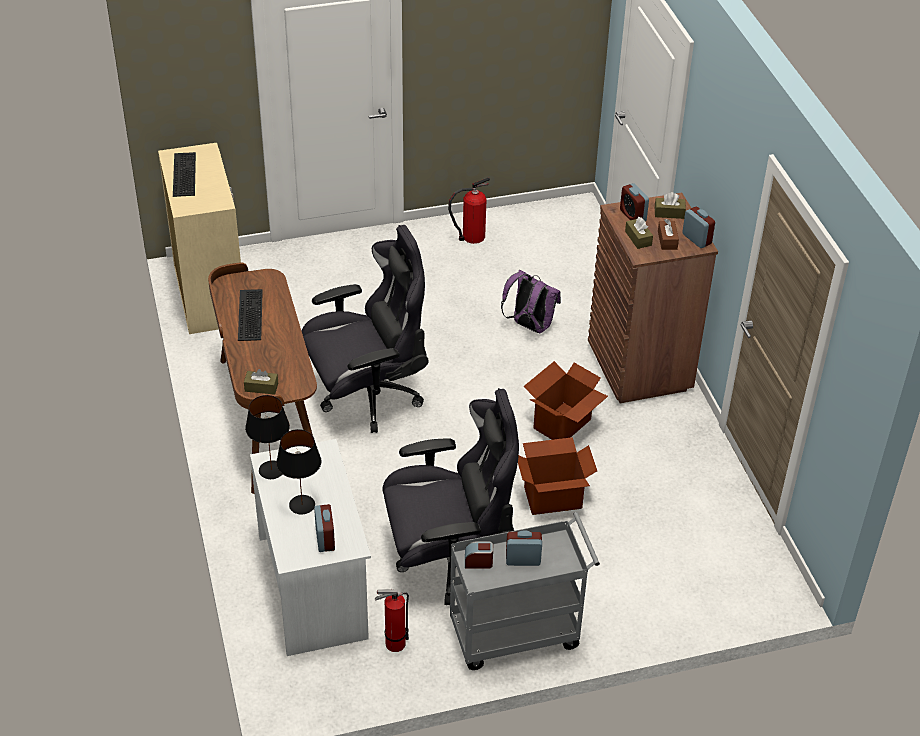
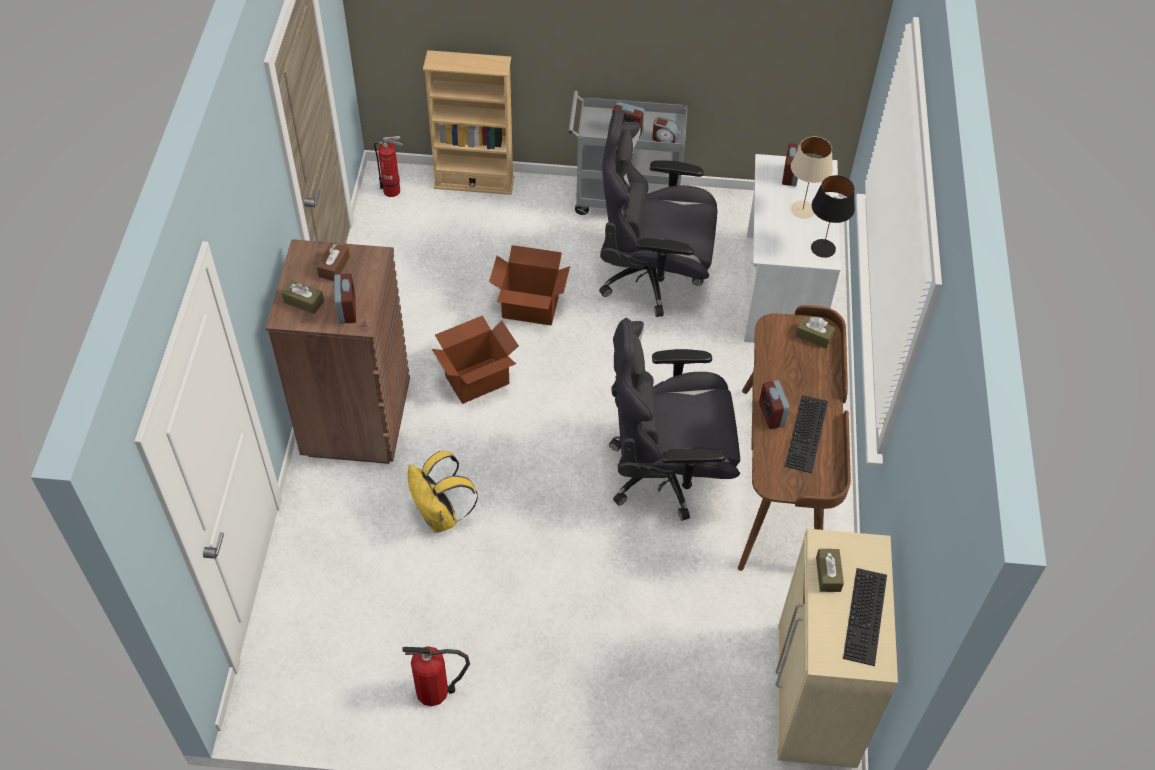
camera: 160 degrees left, 10 degrees up
black table lamp [276,429,321,515] -> beige table lamp [791,137,833,218]
fire extinguisher [375,589,409,652] -> fire extinguisher moved to [374,136,403,197]
purple backpack [501,270,561,333] -> yellow backpack [408,451,478,533]
brown tissue box [625,217,653,249] -> brown tissue box moved to [816,549,844,592]
alarm clock [682,207,715,248] -> alarm clock moved to [759,380,789,429]
none -> beige bookcase [423,50,514,195]

